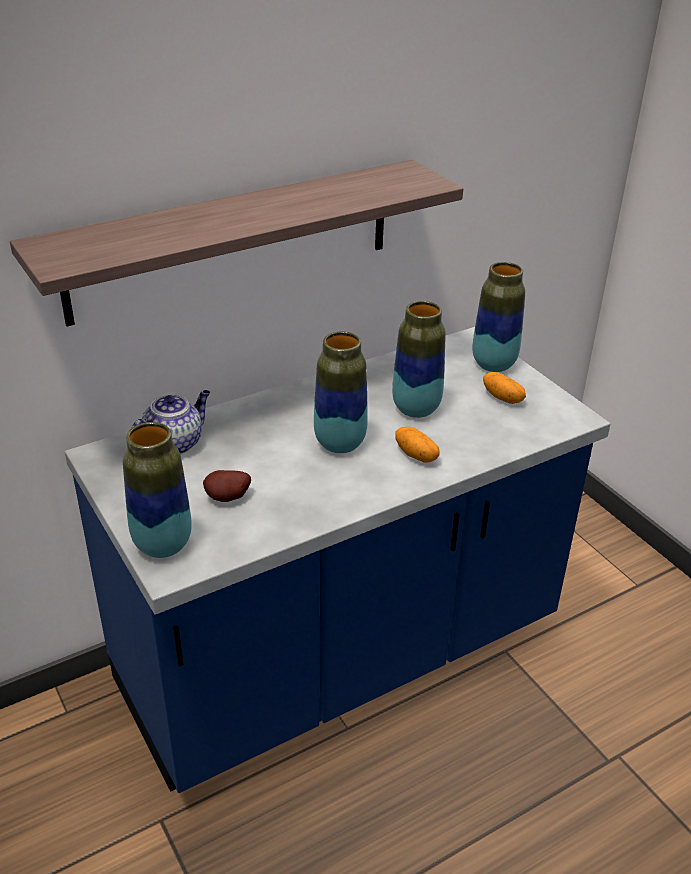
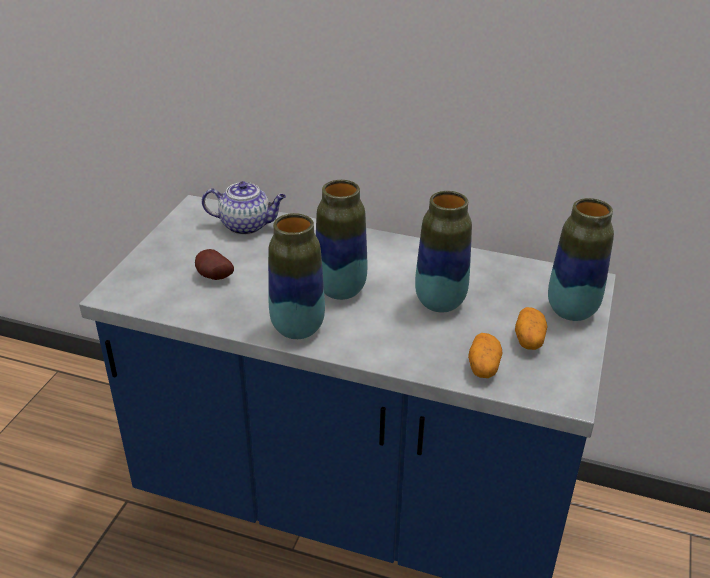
camera: 50 degrees right, 0 degrees up
shelf [10,160,463,326] -> none
vase [123,422,192,558] -> vase moved to [268,213,325,339]
potato [396,427,439,463] -> potato moved to [468,333,503,378]

